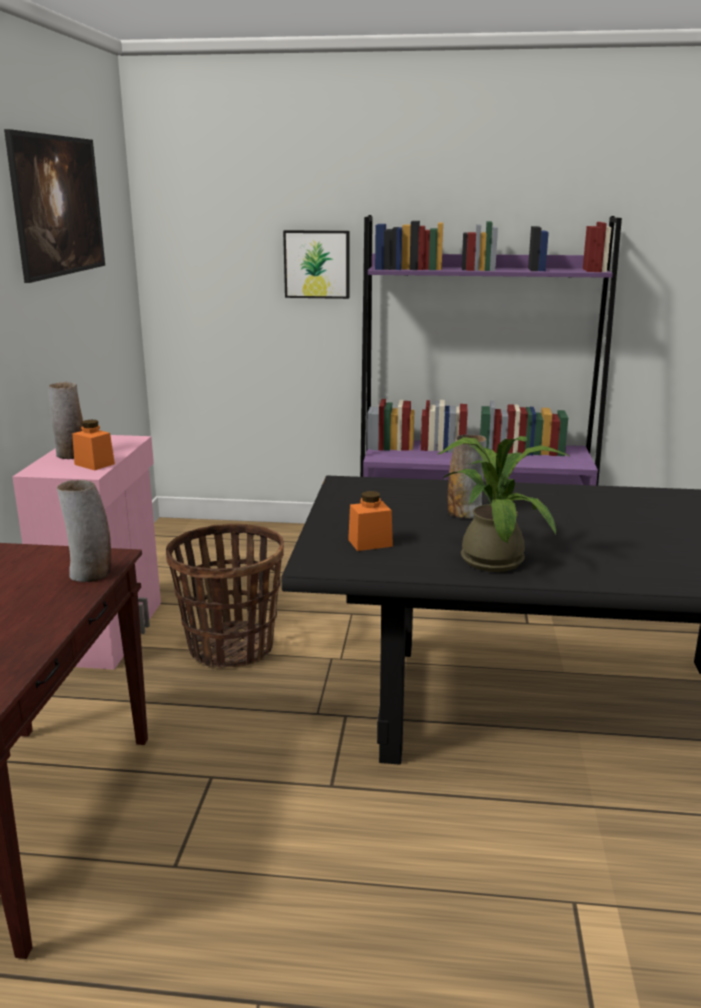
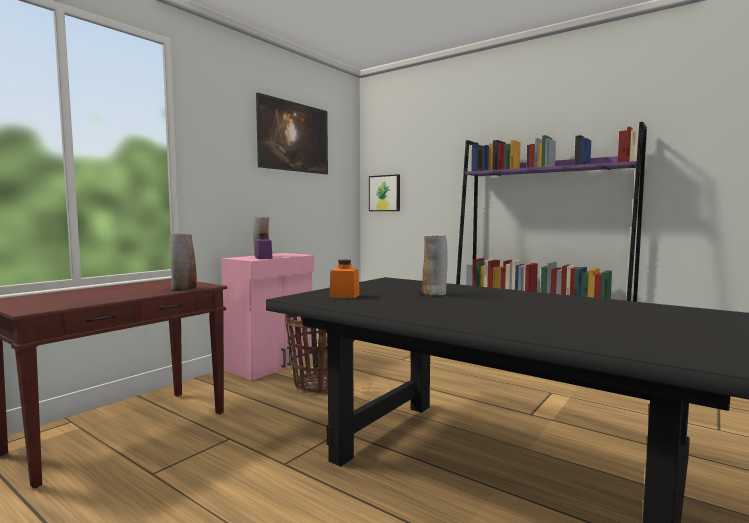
camera: 30 degrees right, 15 degrees down
orange jar [72,420,115,470] -> purple jar [255,234,273,259]
picture [283,230,349,299] -> picture moved to [369,174,400,211]
potted plant [438,436,571,572] -> none

